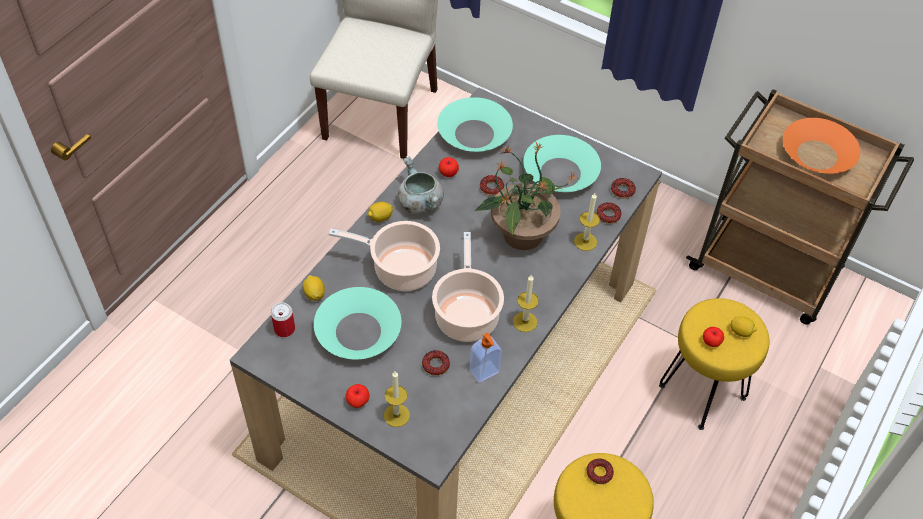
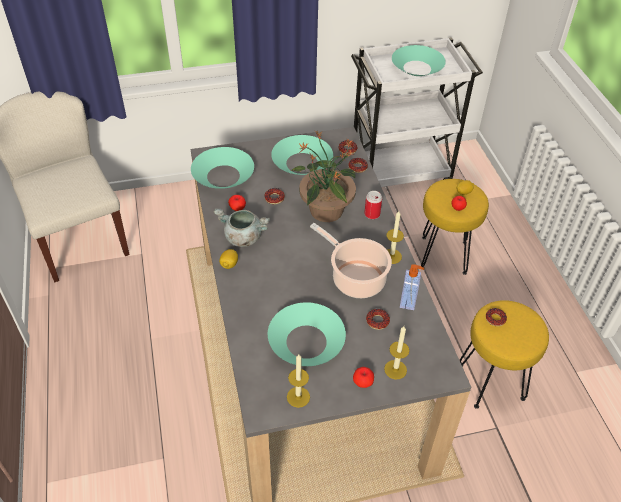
camera: 45 degrees left, 5 degrees down
can [271,302,295,337] -> can moved to [364,191,382,219]
lemon [303,275,325,301] -> none
cooking pot [329,221,440,291] -> none
candle [574,193,600,251] -> candle moved to [287,354,310,408]
brown cart [686,89,914,324] -> white cart [351,37,483,187]
orange bowl [783,118,860,174] -> turquoise bowl [392,45,446,76]

